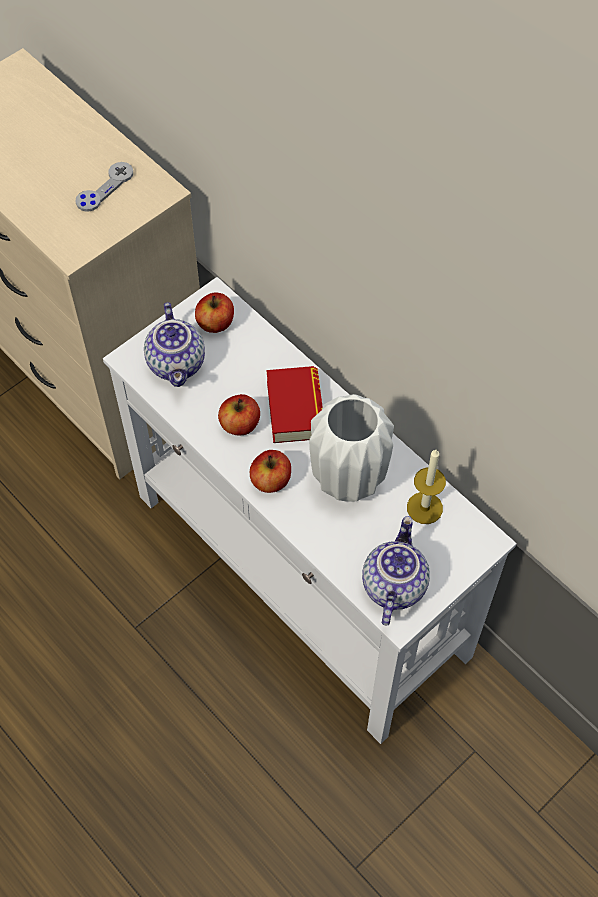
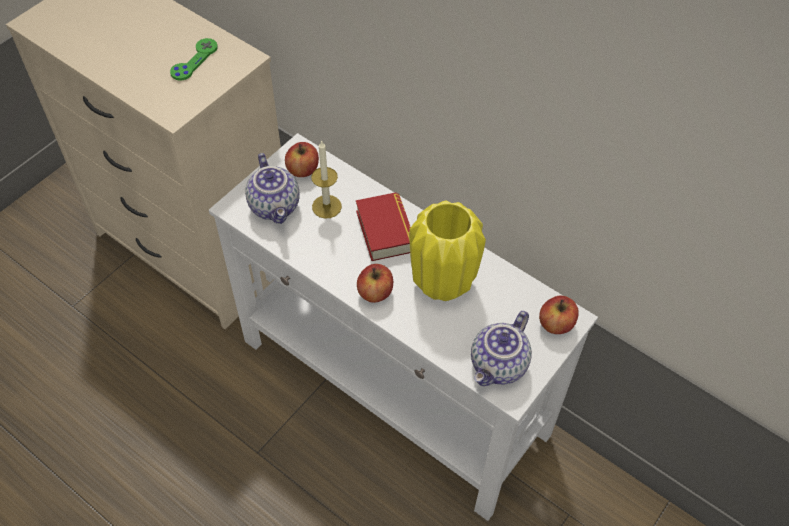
camera: 10 degrees left, 5 degrees down
grey game controller [75,162,133,212] -> green game controller [170,38,218,81]
apple [218,394,260,436] -> apple moved to [539,295,579,334]
white vase [309,394,394,502] -> yellow vase [409,200,486,301]
teapot [362,516,430,625] -> teapot turned 150 degrees counterclockwise [471,311,532,386]
candle [407,449,446,524] -> candle moved to [311,140,342,219]

